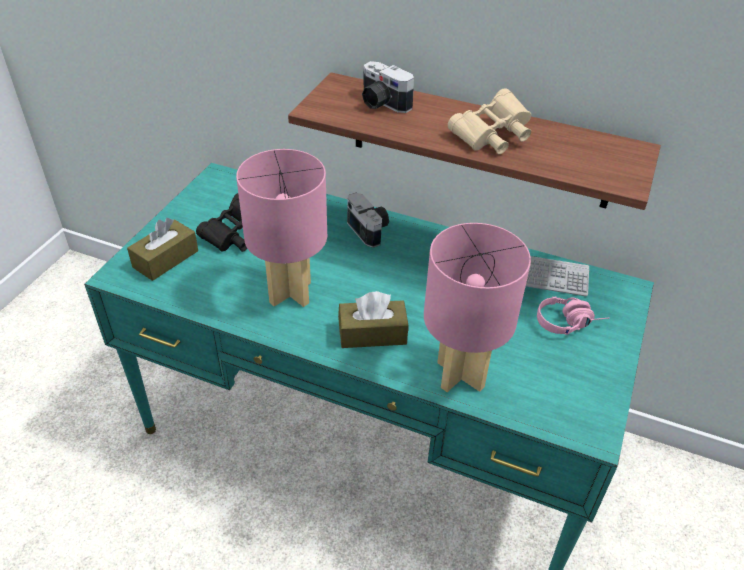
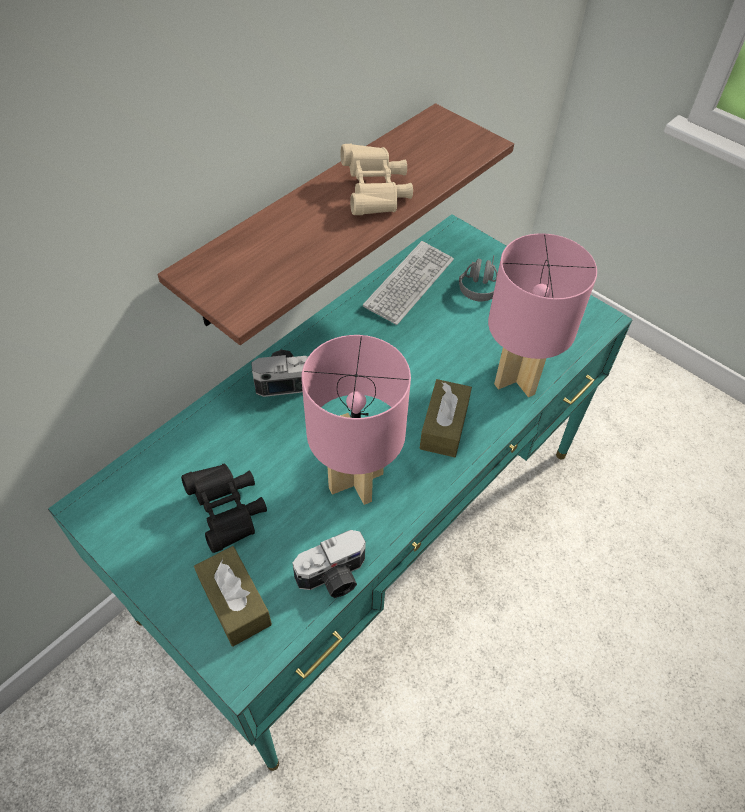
camera: 70 degrees left, 10 degrees up
camera [362,61,414,113] -> camera moved to [292,530,366,598]
pink headphones [537,297,609,335] -> grey headphones [459,255,498,301]

